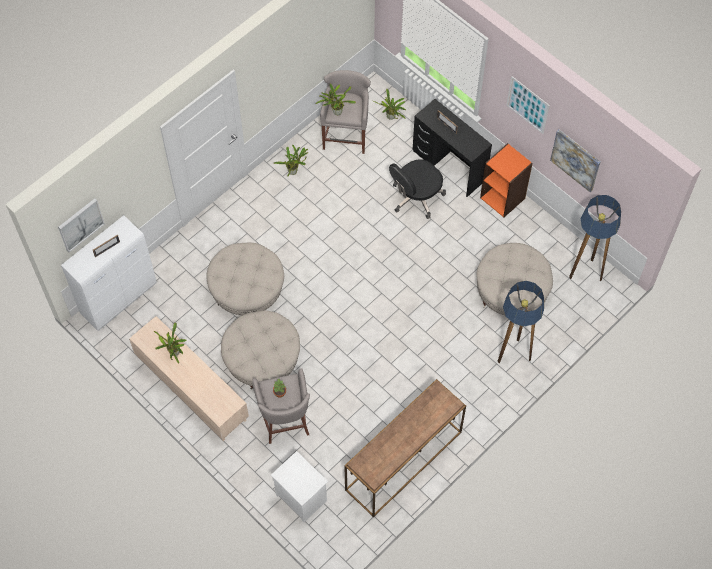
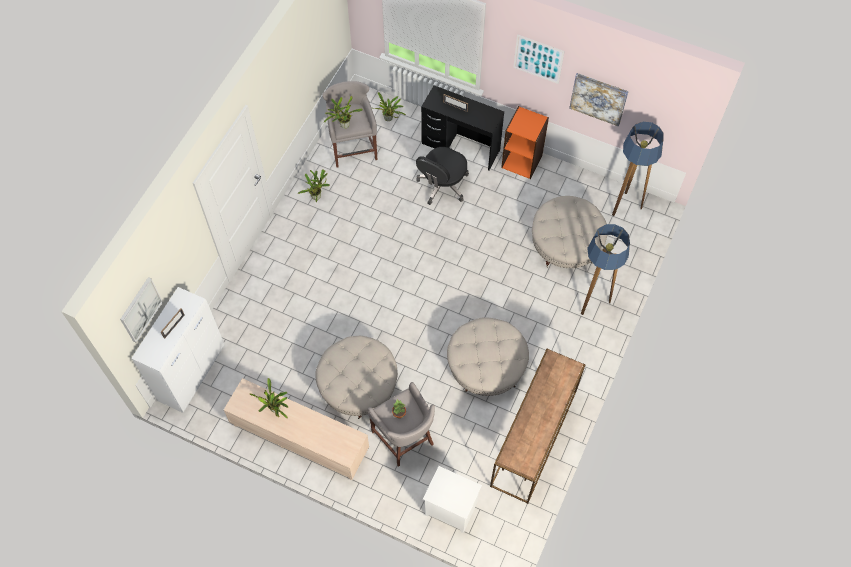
camera: 20 degrees left, 0 degrees up
beige ottoman [206,243,284,315] -> beige ottoman moved to [447,317,529,396]

